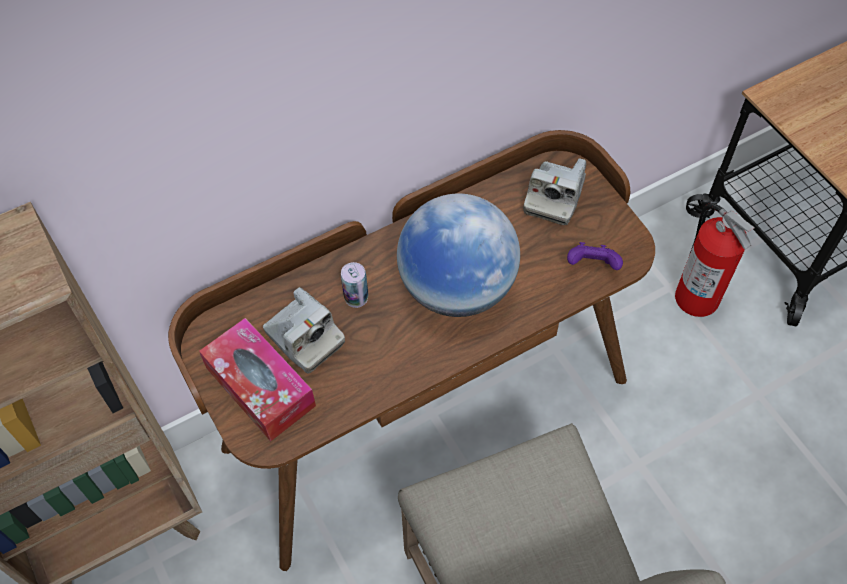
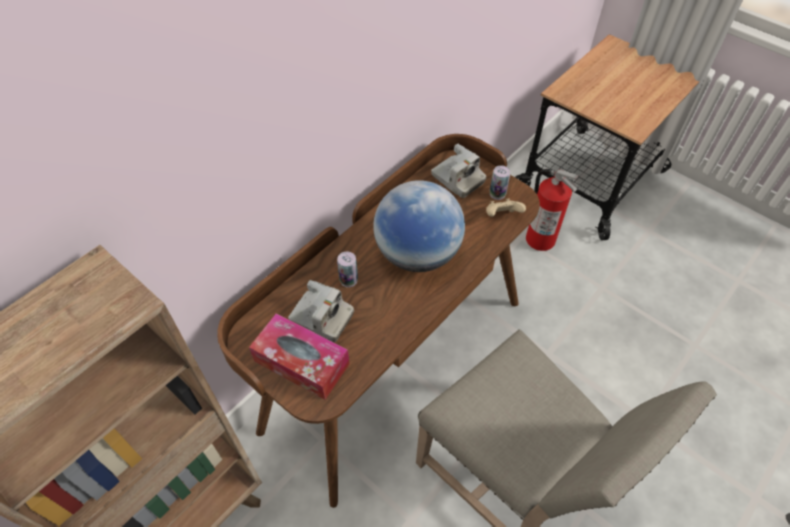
camera: 20 degrees left, 5 degrees down
camera [523,158,586,225] -> camera turned 45 degrees counterclockwise [431,144,486,198]
purple game controller [567,242,623,270] -> beige game controller [486,198,526,217]
none -> can [490,165,510,200]

